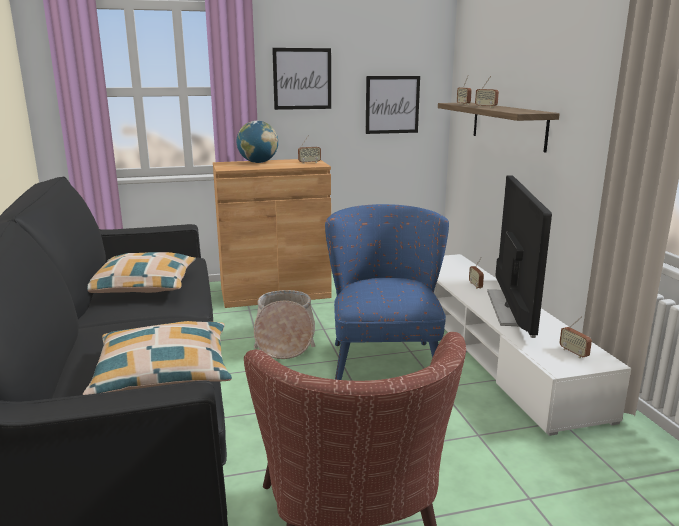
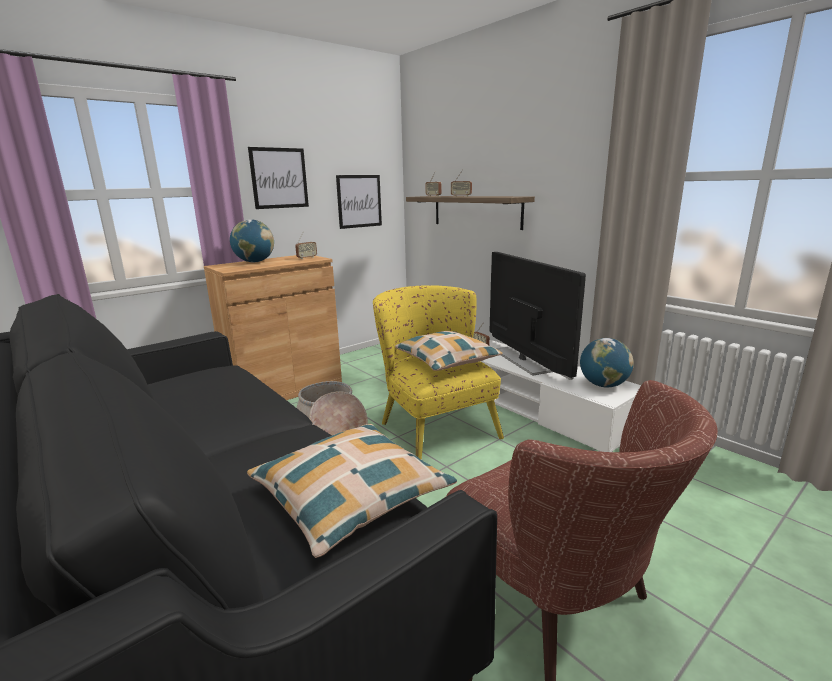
camera: 25 degrees left, 0 degrees up
pillow [87,252,196,293] -> pillow moved to [395,331,502,371]
blue armchair [325,204,449,380] -> yellow armchair [373,285,504,460]
radio [559,316,592,358] -> globe [580,338,634,387]

